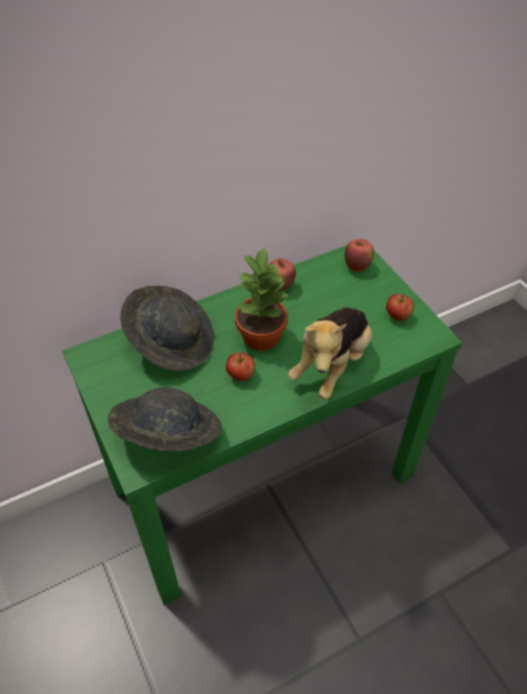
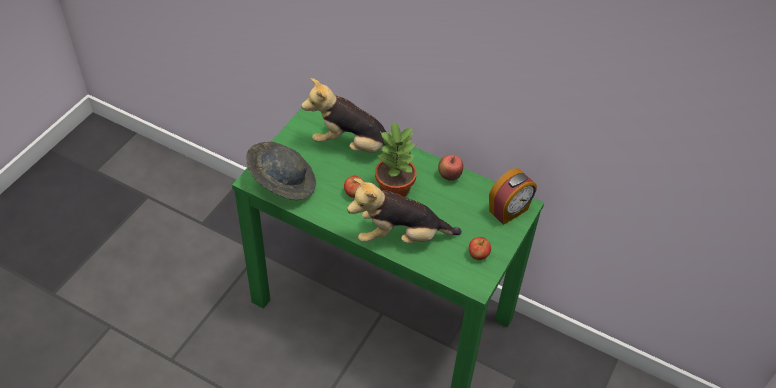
camera: 55 degrees right, 0 degrees up
grey hat [120,286,214,371] -> plush toy [301,78,410,154]
apple [345,239,374,272] -> alarm clock [489,168,537,225]

